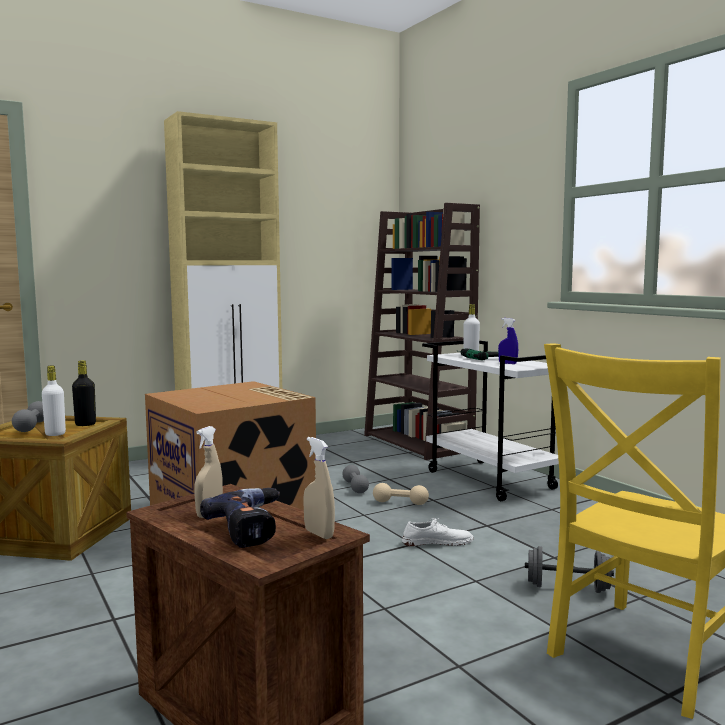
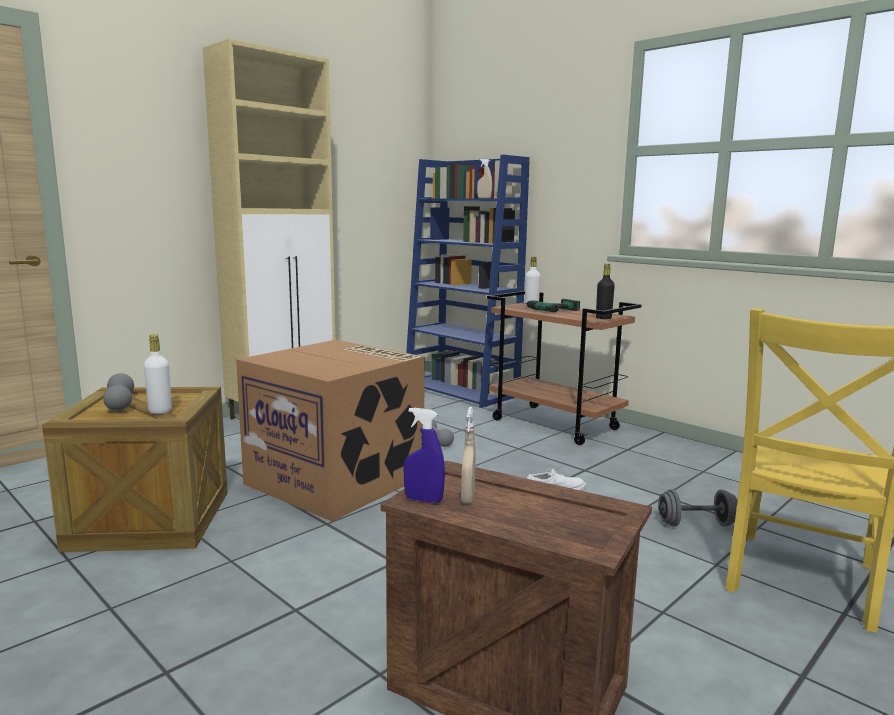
camera: 15 degrees left, 5 degrees up
black bottle [72,360,96,426] -> black bottle moved to [596,263,615,319]
power drill [200,488,280,548] -> none
beige spray bottle [303,437,335,539] -> beige spray bottle moved to [477,159,492,198]
brown bookcase [364,203,480,460] -> blue bookcase [406,154,530,408]
beige dumbbell [373,483,429,505] -> none
white cart [422,340,559,501] -> brown cart [487,291,641,445]
blue spray bottle [498,318,518,364] -> blue spray bottle moved to [404,408,445,503]

